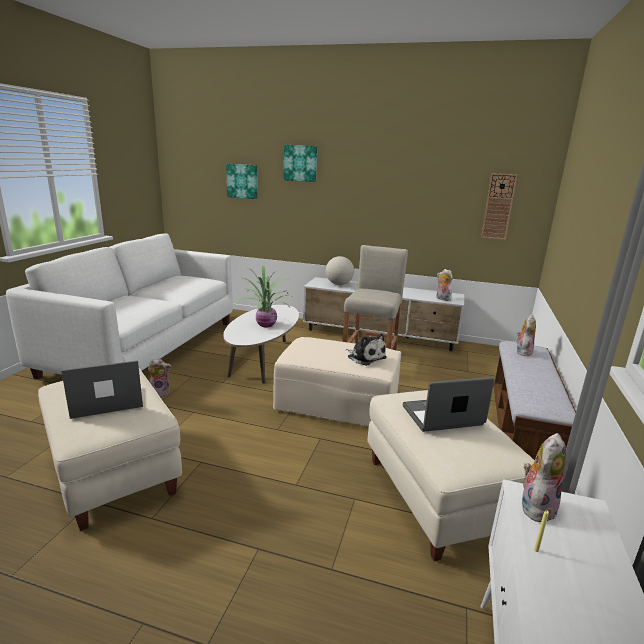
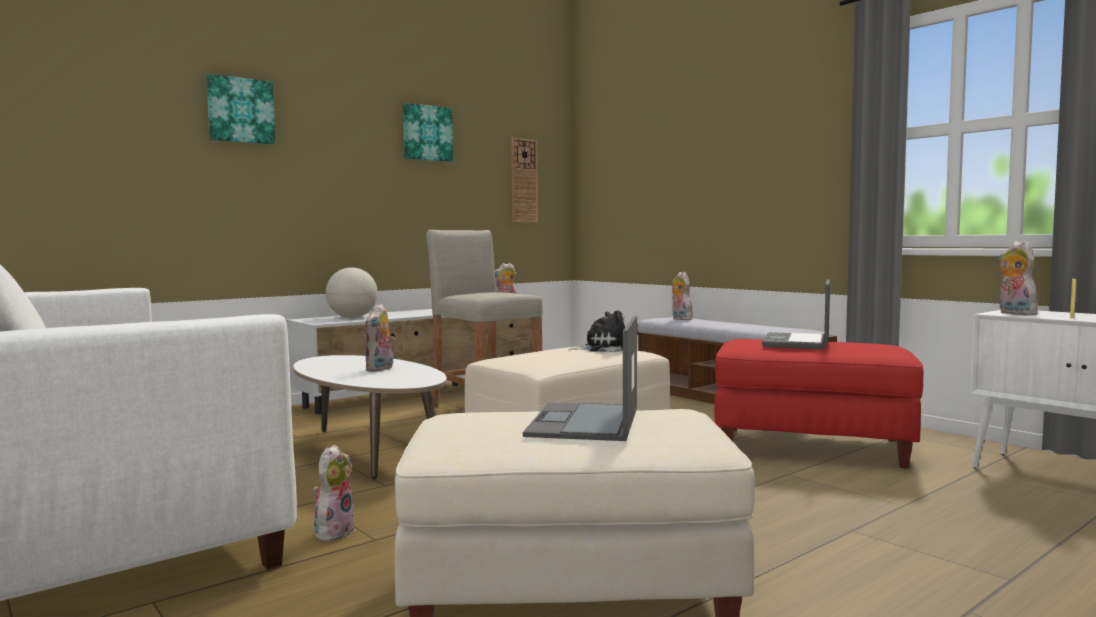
camera: 55 degrees left, 15 degrees down
picture [226,164,258,199] -> picture moved to [403,103,453,162]
potted plant [234,265,290,328] -> plush toy [365,304,395,372]
beige ottoman [367,390,535,561] -> red ottoman [714,339,924,468]

